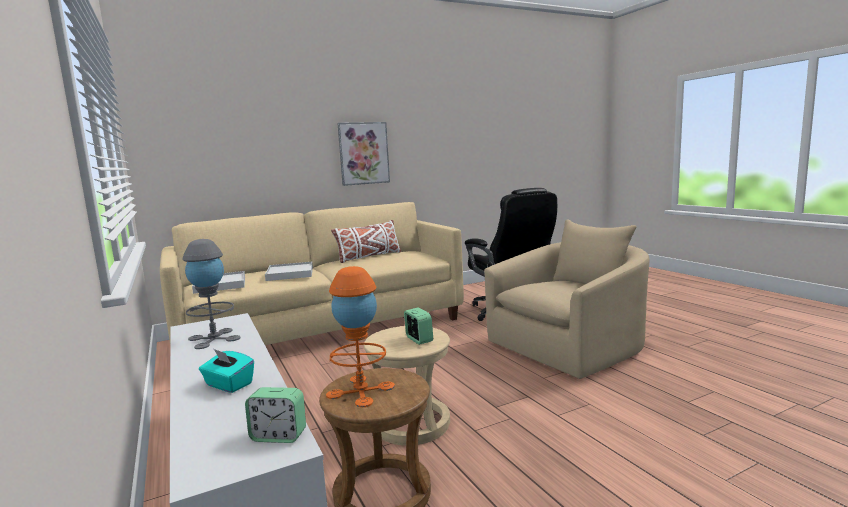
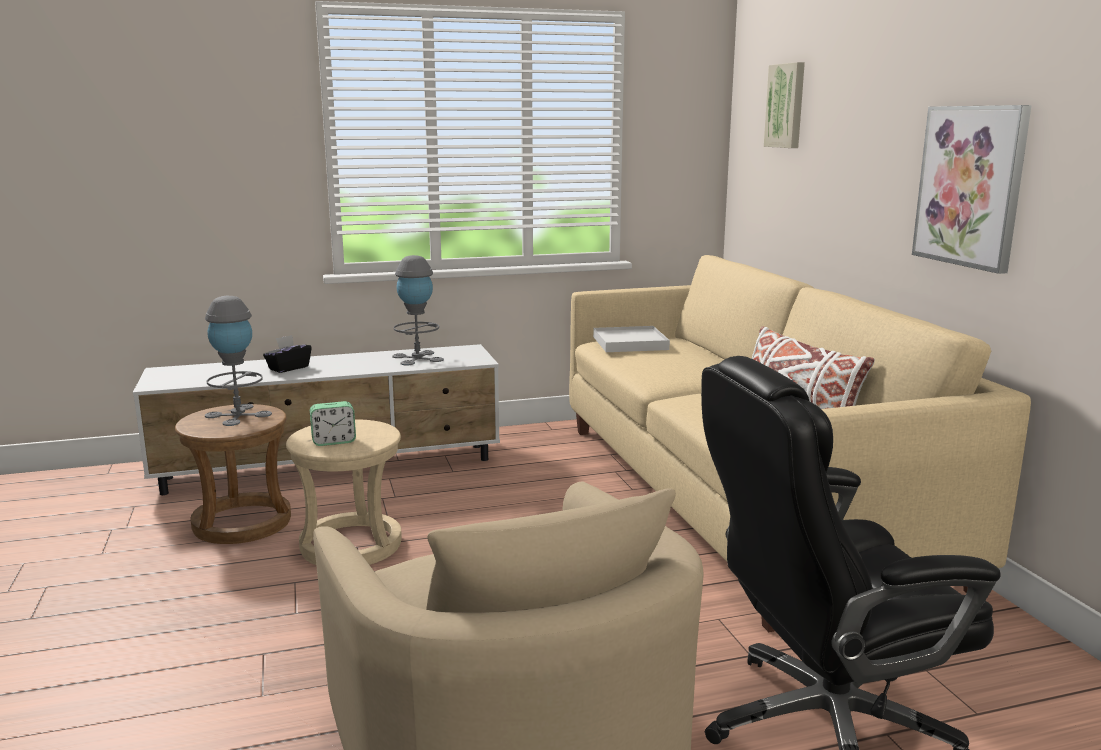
camera: 100 degrees right, 5 degrees up
turquoise tissue box [199,349,254,393] -> black tissue box [263,335,312,373]
alarm clock [245,387,306,443] -> none
white tray [265,262,313,281] -> none
orange table lamp [326,266,395,407] -> grey table lamp [205,296,272,426]
none -> picture [764,62,805,148]

